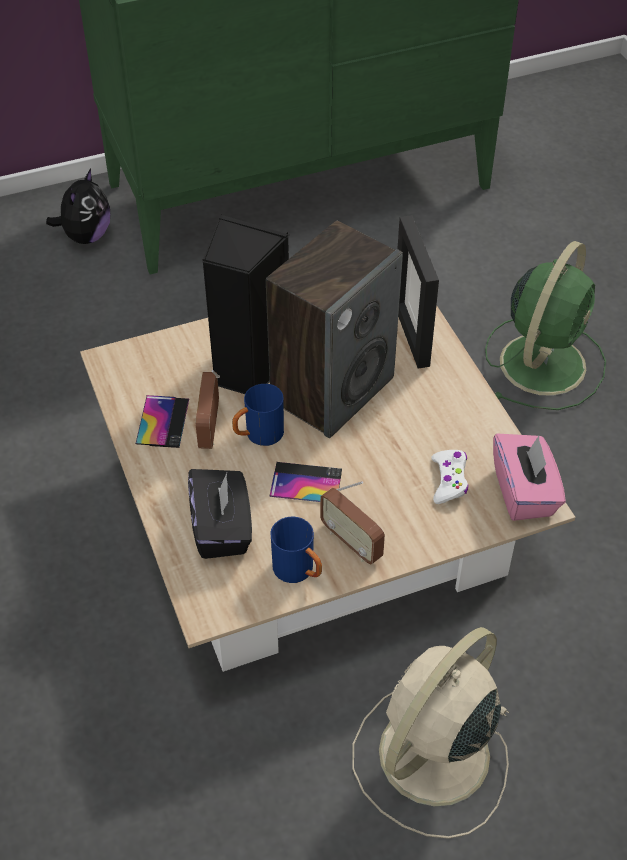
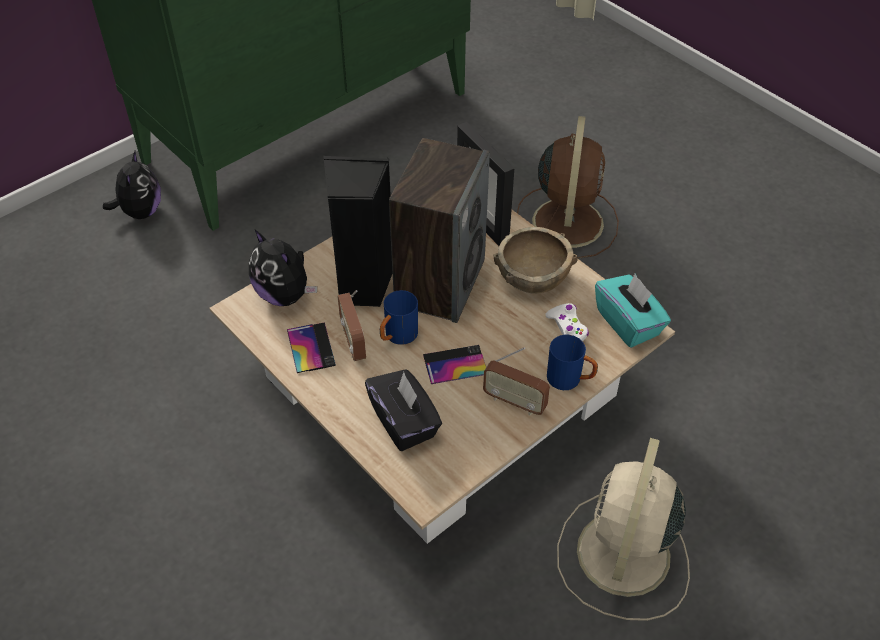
camera: 20 degrees left, 0 degrees up
blue mug [271,517,322,583] -> blue mug moved to [547,335,598,390]
green fan [485,241,606,410] -> brown fan [517,116,619,259]
pink tissue box [493,434,566,521] -> turquoise tissue box [595,273,671,348]
none -> plush toy [249,230,317,306]
none -> brown bowl [493,227,578,294]

